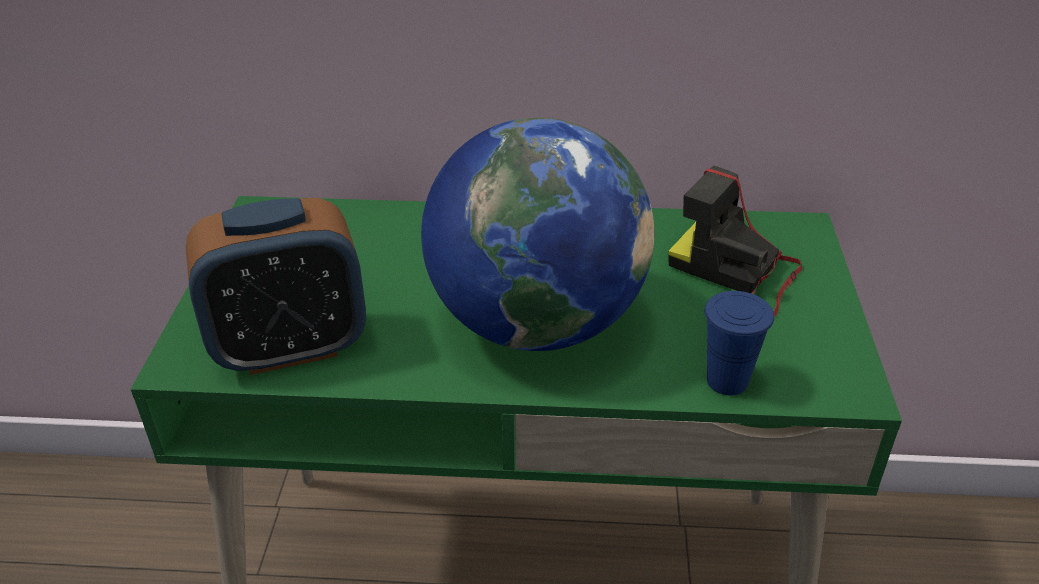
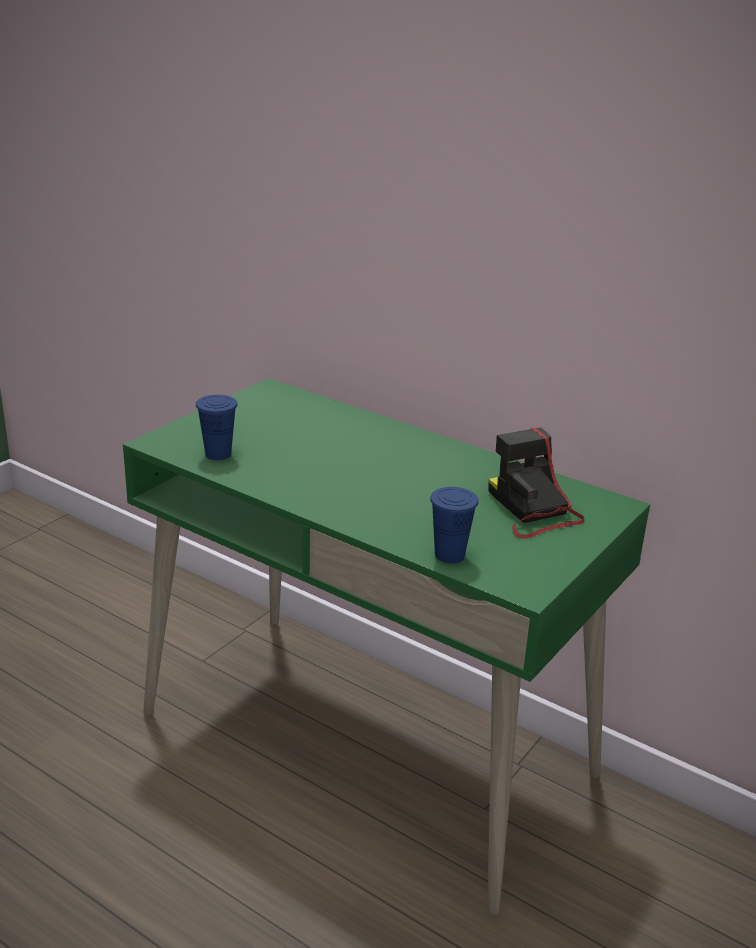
camera: 30 degrees right, 10 degrees down
alarm clock [186,198,366,375] -> blue cup [196,395,237,460]
globe [421,117,654,351] -> none

